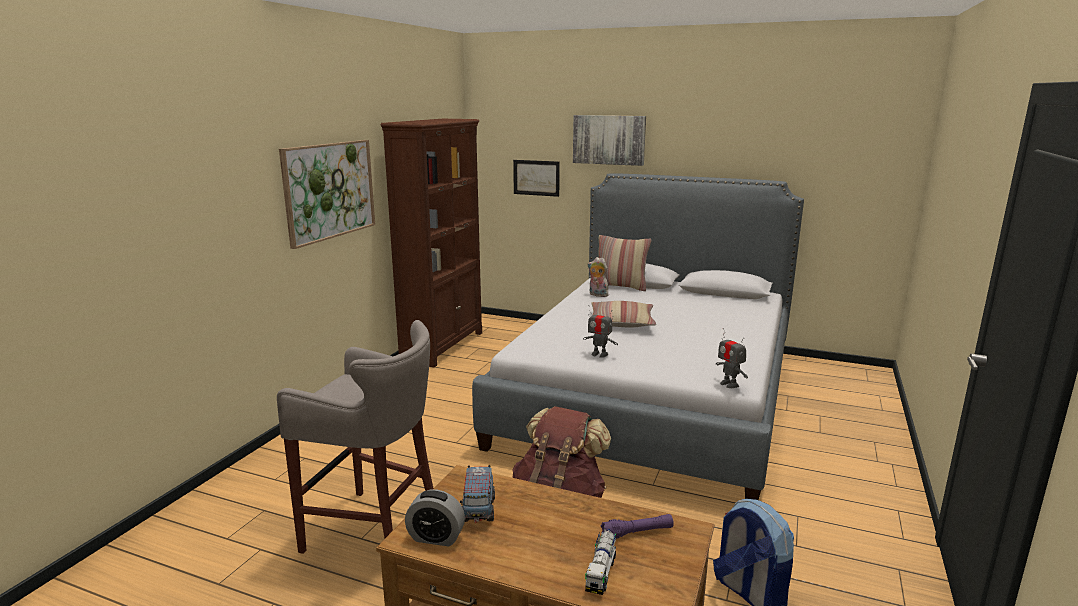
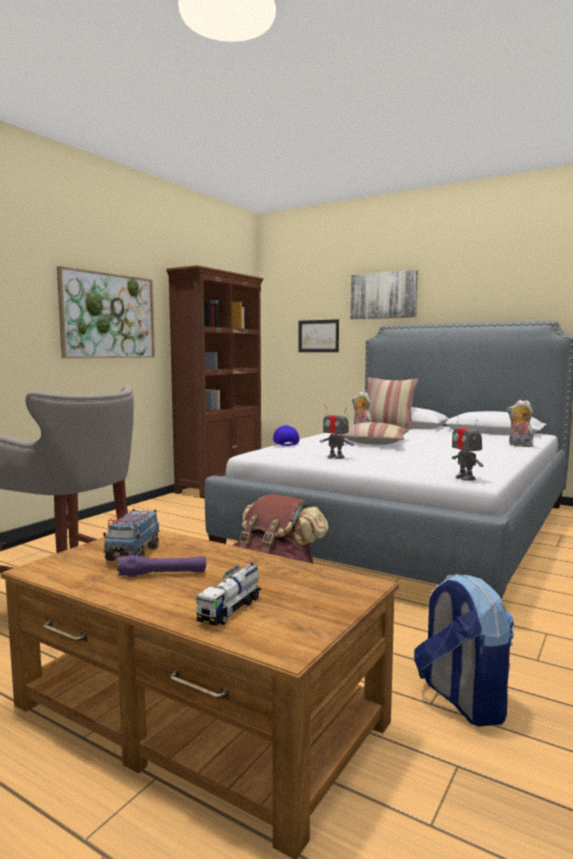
camera: 10 degrees right, 10 degrees down
alarm clock [405,490,465,547] -> none
purple flashlight [600,514,674,539] -> purple flashlight moved to [117,555,206,577]
none -> blue cap [273,425,300,446]
none -> plush toy [507,400,534,447]

